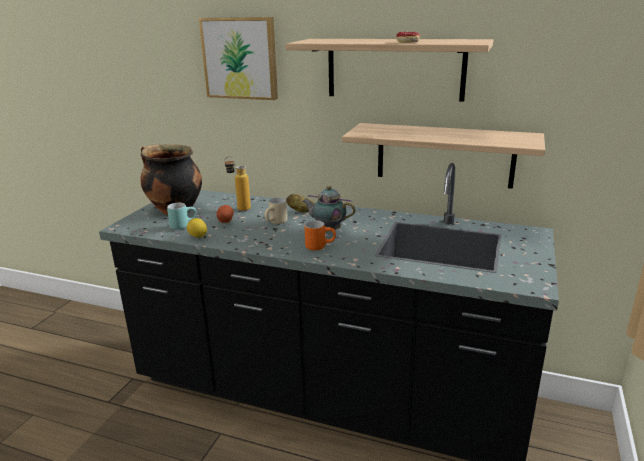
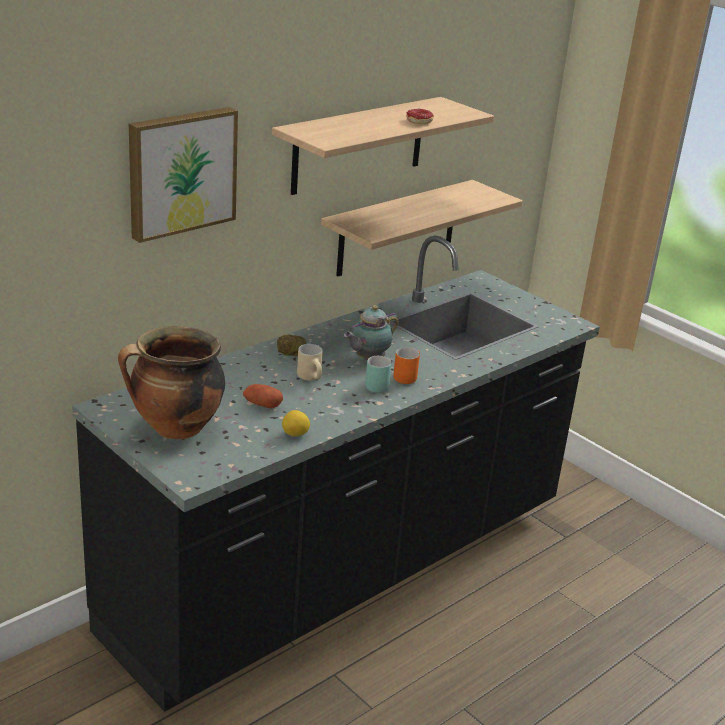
camera: 65 degrees left, 5 degrees up
turquoise mug [167,203,197,230] -> turquoise mug moved to [365,356,392,393]
bottle [225,156,251,211] -> none

